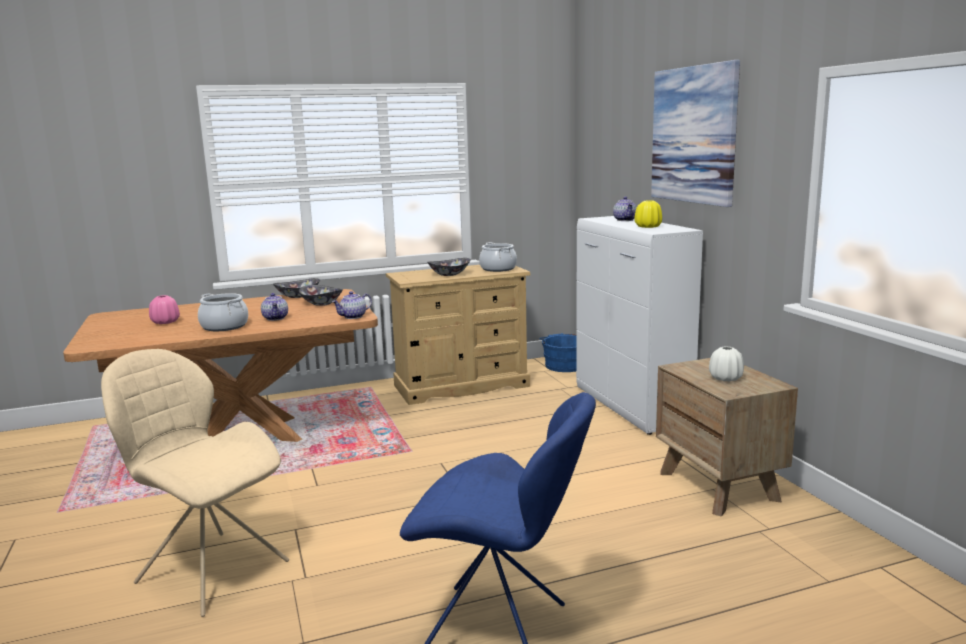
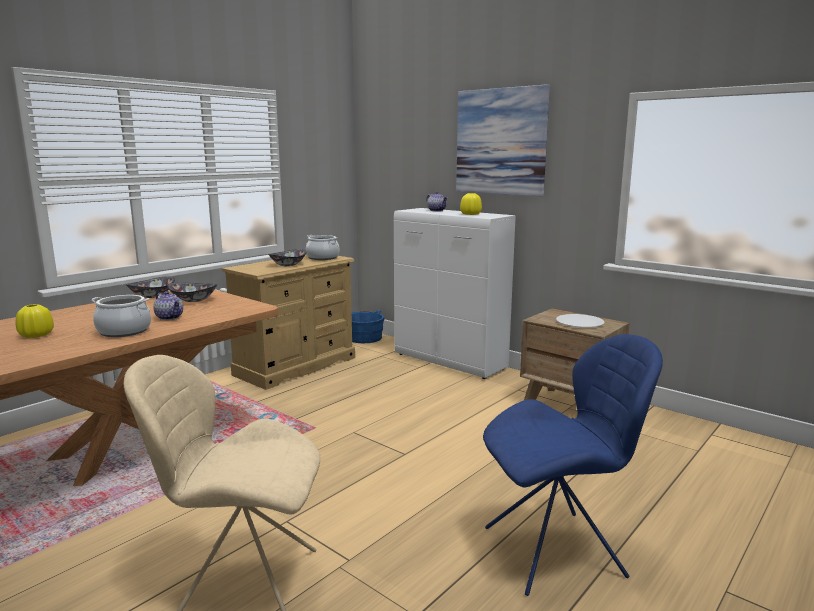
camera: 30 degrees left, 0 degrees up
pink vase [149,295,180,324] -> yellow vase [16,304,54,338]
teapot [332,291,372,319] -> none
white vase [709,346,744,382] -> white plate [556,314,605,328]

